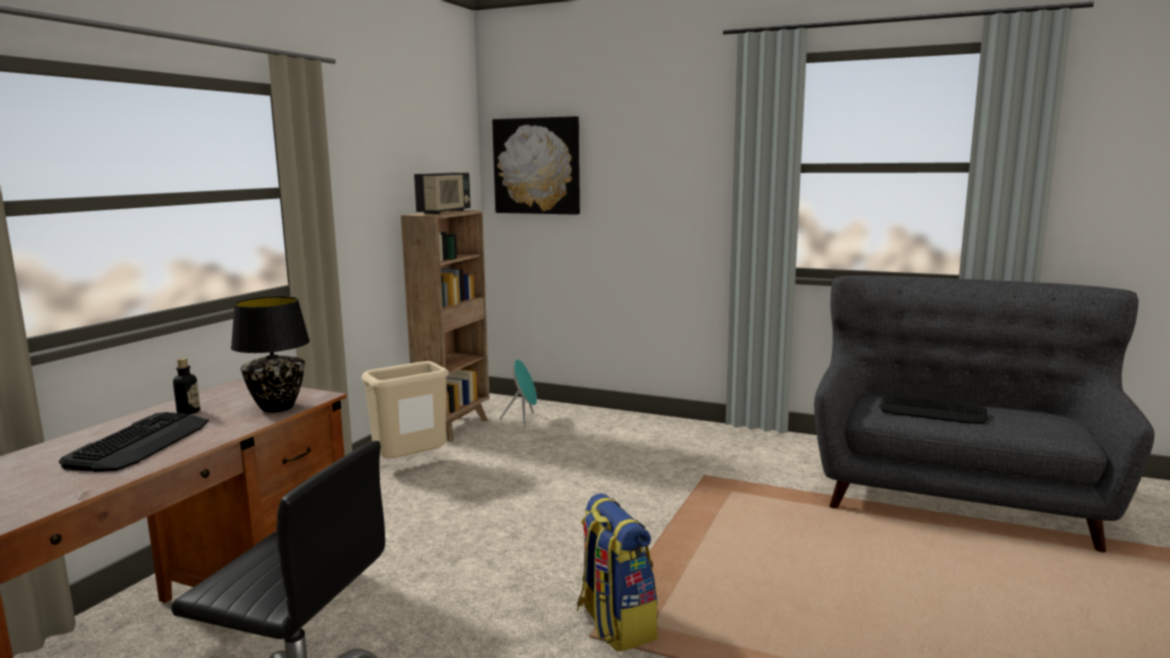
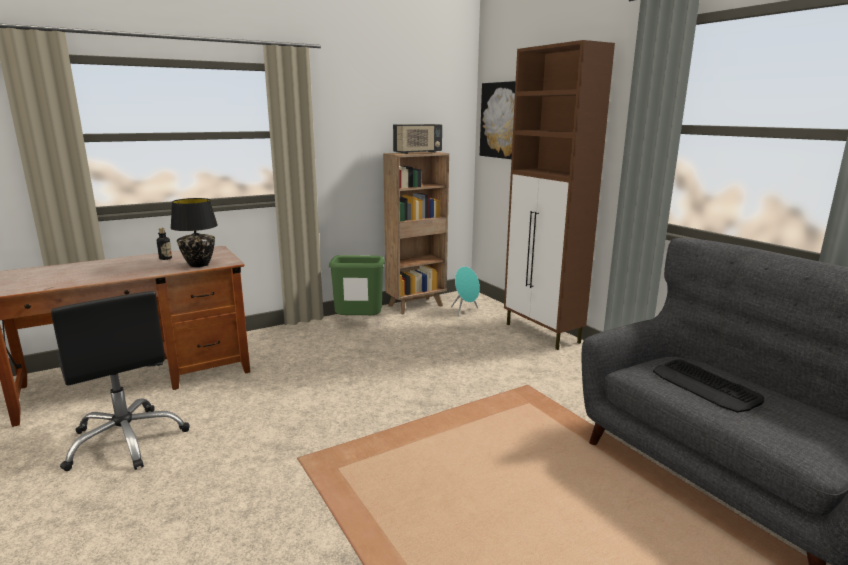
camera: 35 degrees right, 5 degrees up
keyboard [59,412,209,472] -> none
beige trash can [361,361,449,458] -> green trash can [329,255,385,315]
backpack [577,493,658,652] -> none
none -> brown cabinet [504,40,615,350]

